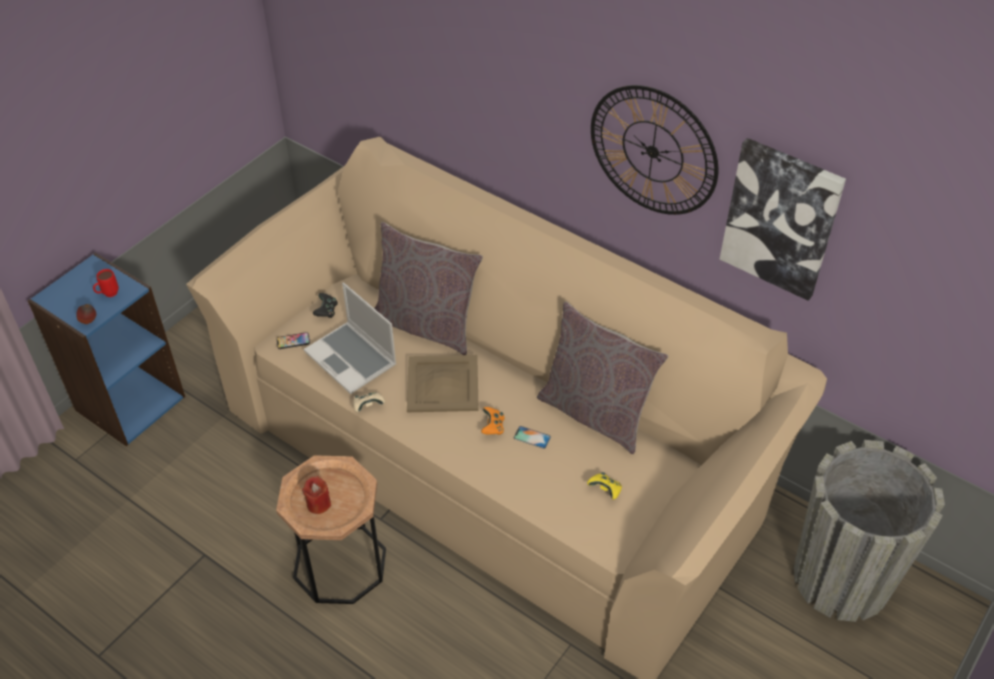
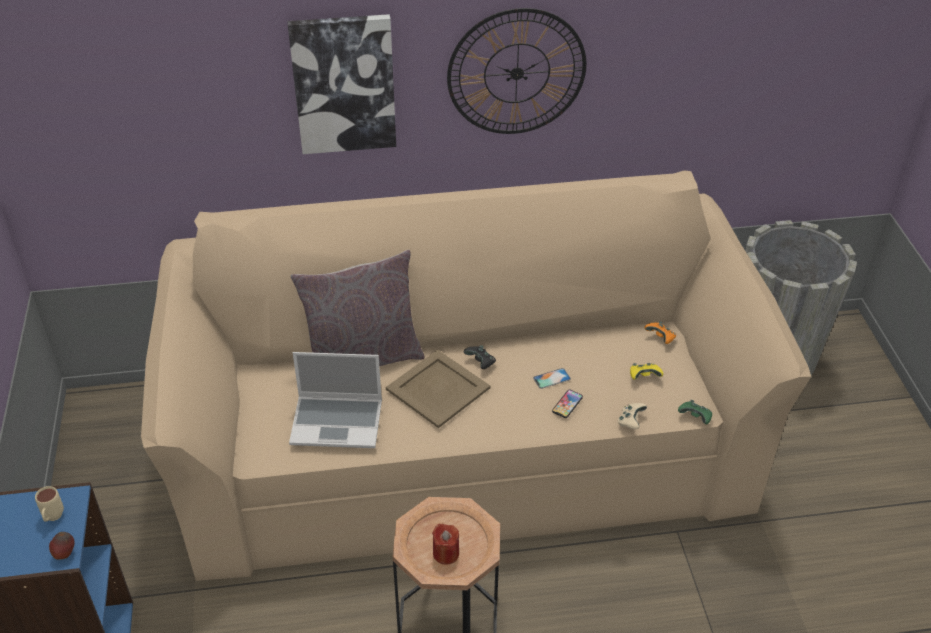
camera: 45 degrees left, 5 degrees down
red mug [93,269,119,297] -> beige mug [35,486,64,522]
phone [277,332,310,349] -> phone moved to [552,390,583,418]
black game controller [313,293,338,318] -> black game controller moved to [464,345,496,369]
beige game controller [353,392,385,412] -> beige game controller moved to [618,403,647,429]
orange game controller [481,407,505,435] -> orange game controller moved to [644,321,676,344]
grey pillow [537,301,668,454] -> none
picture [720,138,846,301] -> picture moved to [288,14,396,154]
none -> green game controller [678,400,712,424]

